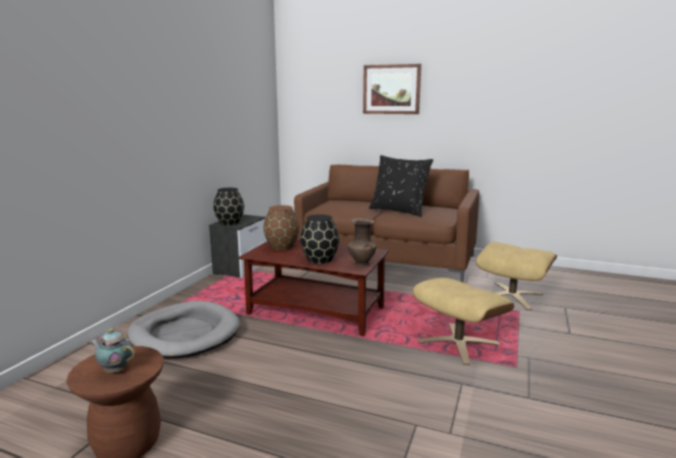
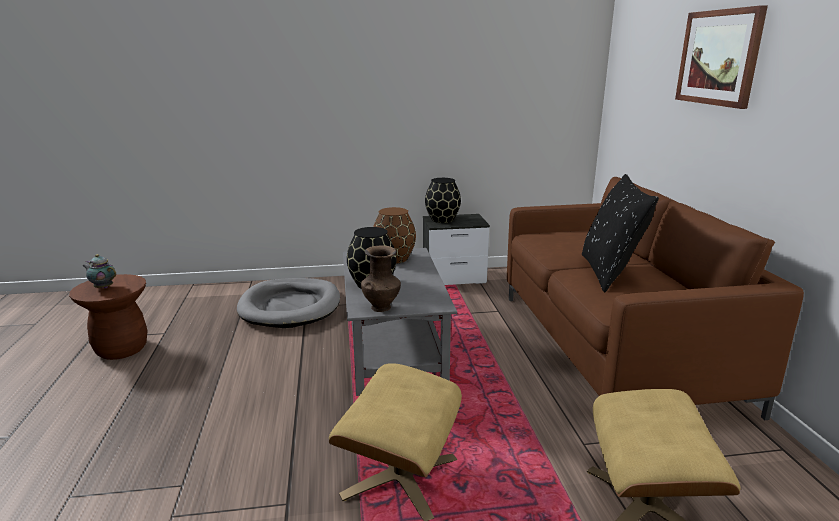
camera: 60 degrees right, 5 degrees up
teapot [90,328,135,373] -> teapot turned 60 degrees counterclockwise [82,254,116,289]
brown coffee table [239,239,389,336] -> grey coffee table [343,248,457,396]

